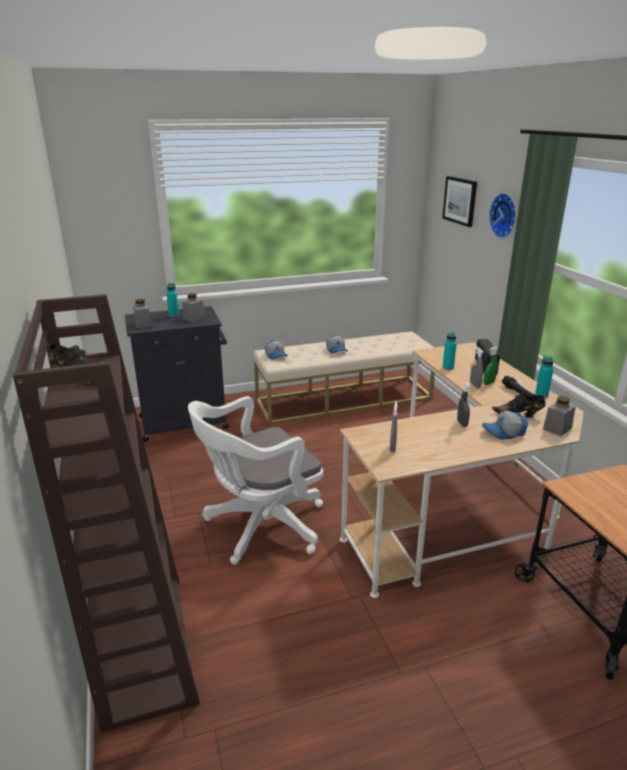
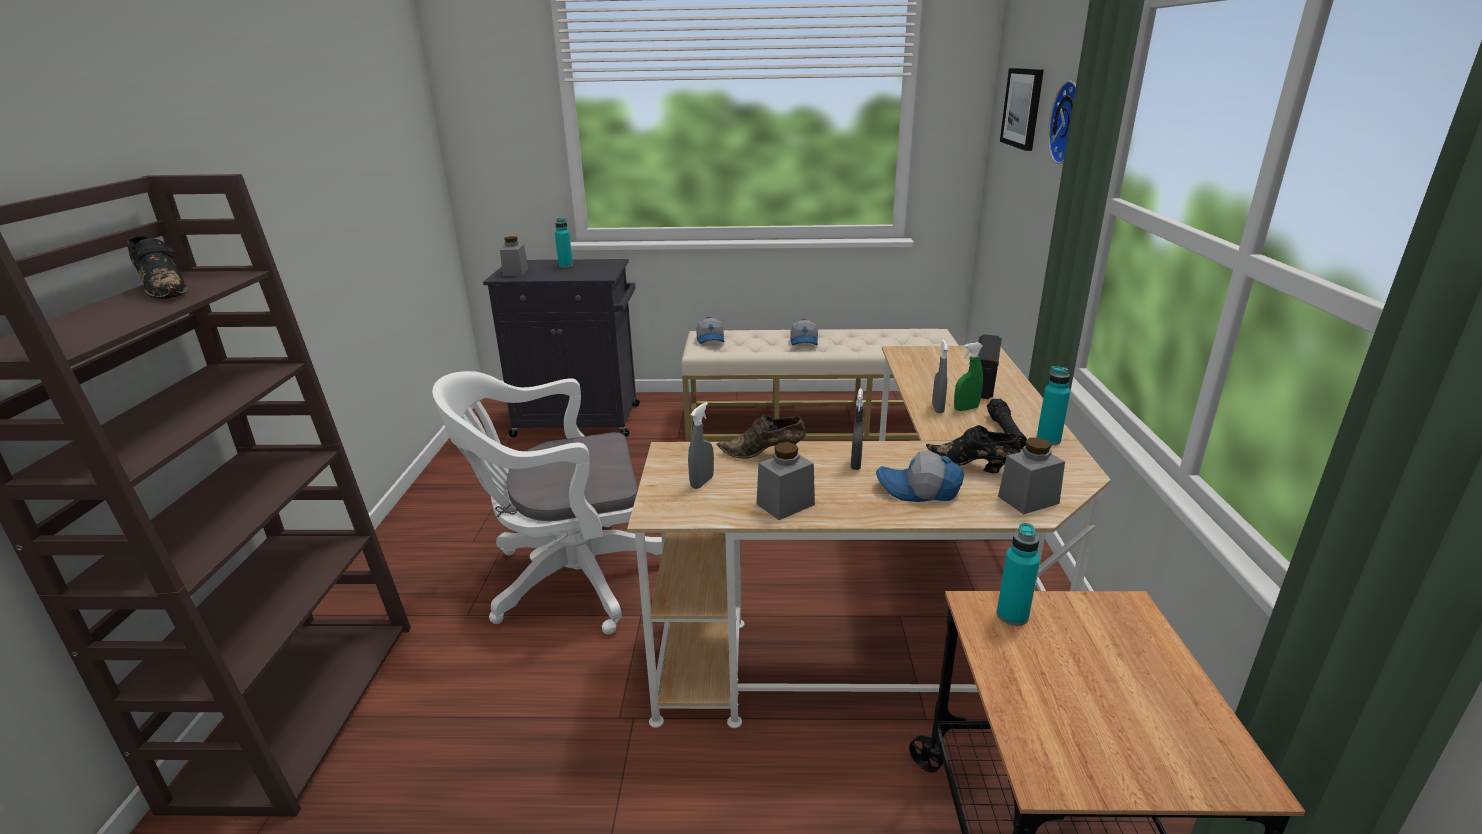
camera: 20 degrees right, 0 degrees up
grey jar [182,293,205,322] -> grey jar moved to [757,442,815,520]
turquoise bottle [442,331,457,370] -> turquoise bottle moved to [997,523,1040,626]
none -> brown shoe [717,415,806,459]

